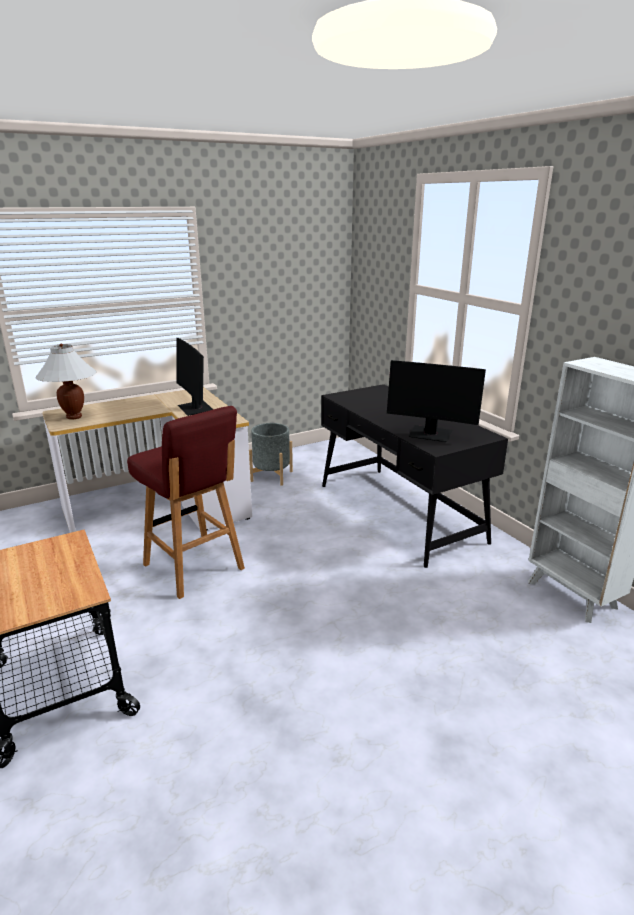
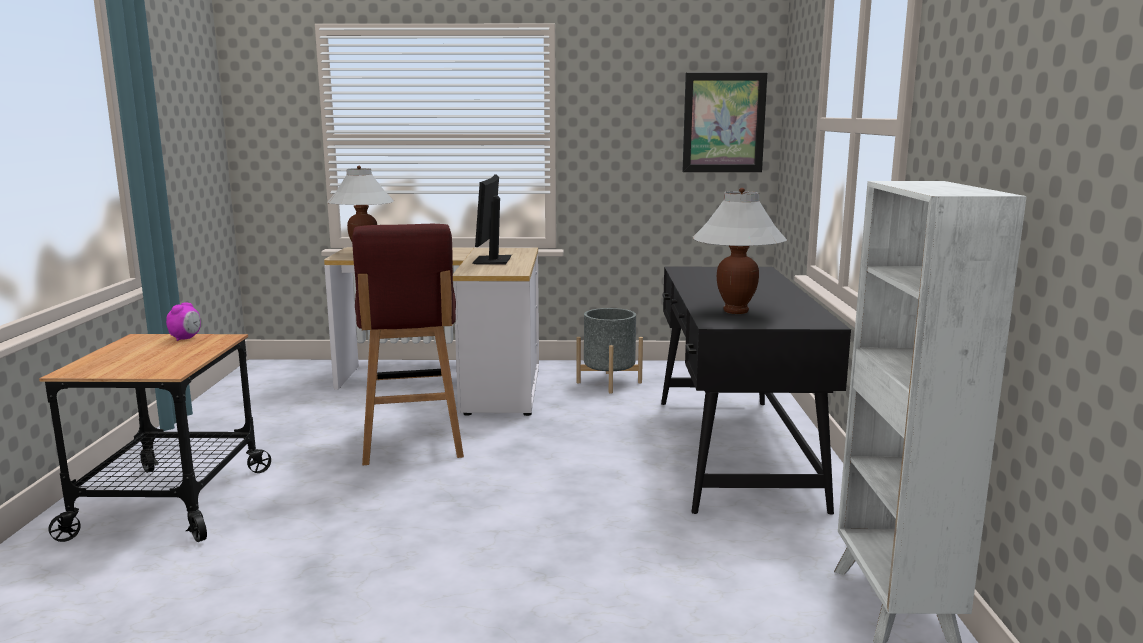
camera: 30 degrees right, 10 degrees down
monitor [387,360,486,442] -> white table lamp [693,188,787,314]
none -> alarm clock [166,302,201,341]
none -> picture [682,72,767,172]

